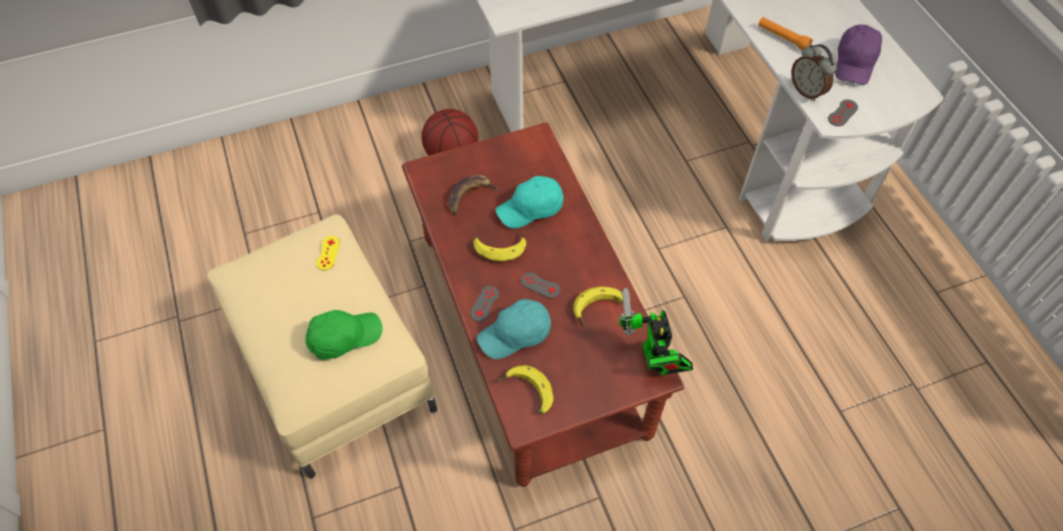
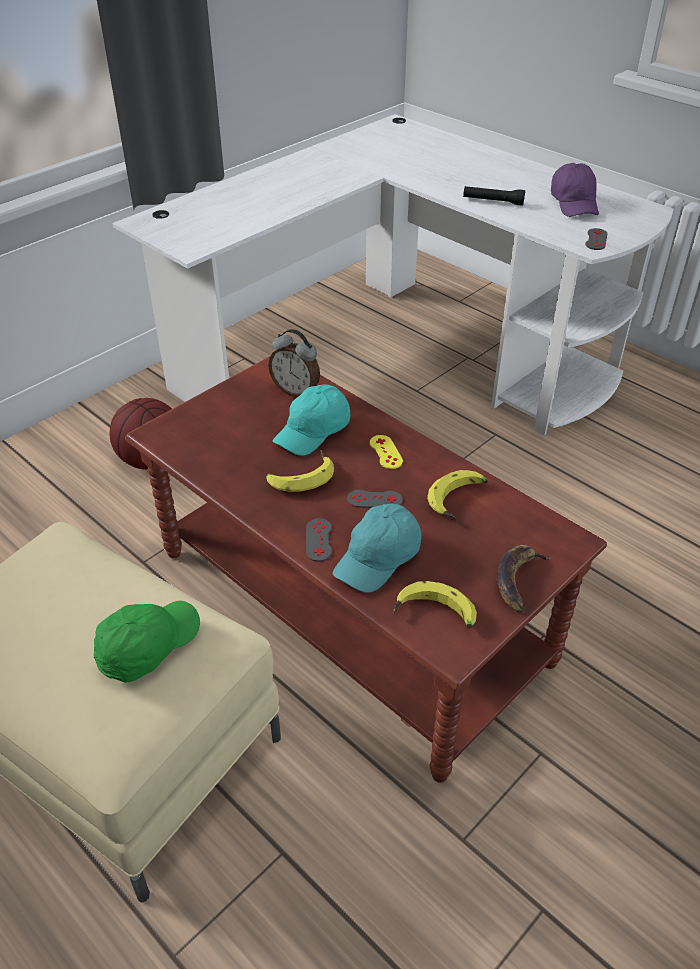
camera: 25 degrees left, 15 degrees down
yellow game controller [316,236,340,270] -> yellow game controller moved to [370,435,403,469]
banana [448,175,500,214] -> banana moved to [497,545,552,613]
toy robot [619,288,693,375] -> none
orange flashlight [758,17,813,50] -> black flashlight [463,186,525,206]
alarm clock [791,44,837,101] -> alarm clock moved to [268,329,320,397]

